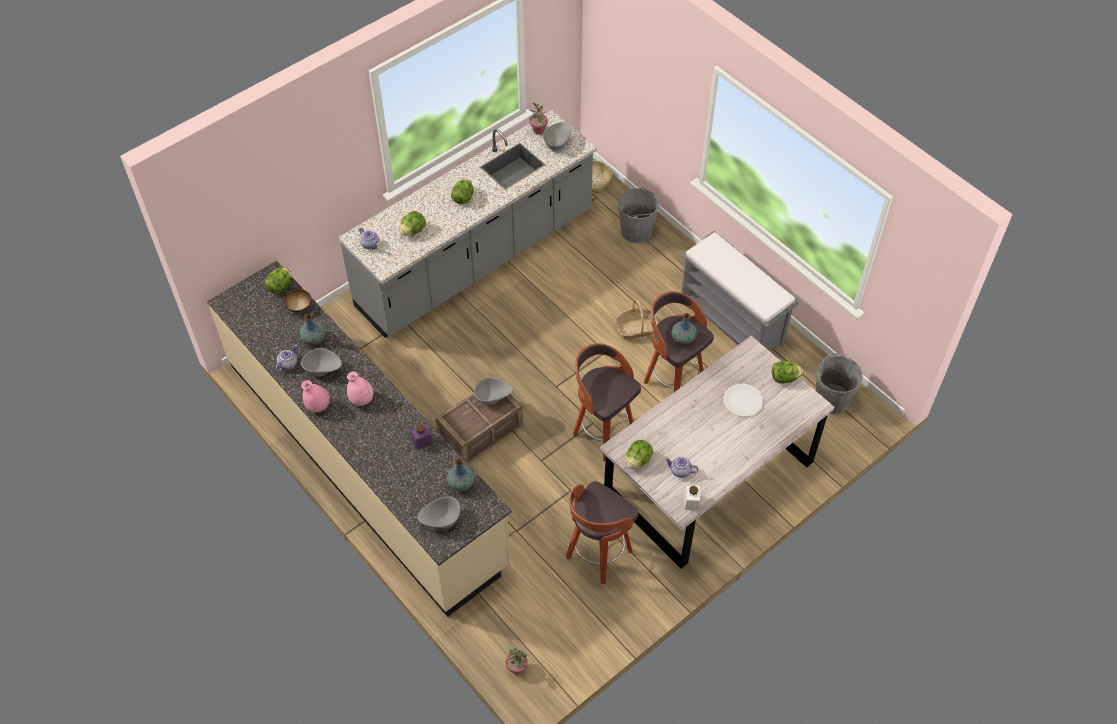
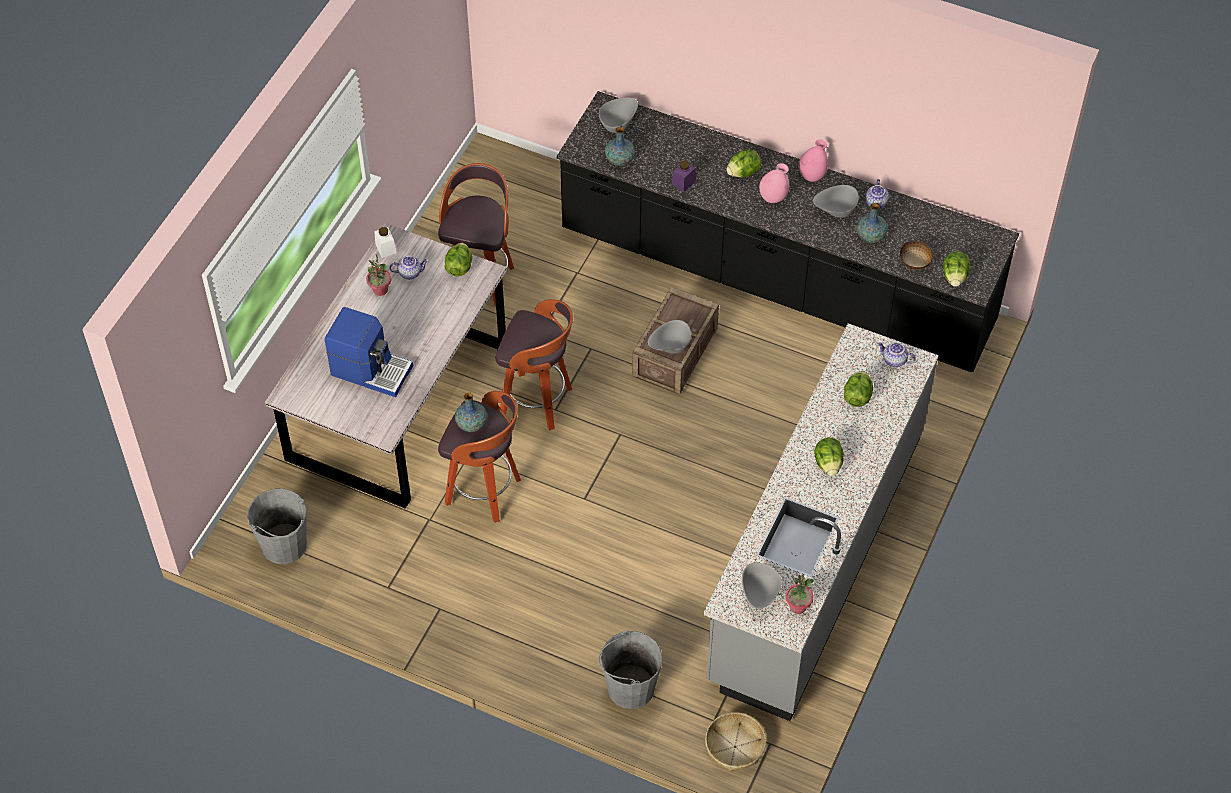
camera: 155 degrees right, 0 degrees up
beige counter [207,260,512,617] -> black counter [557,91,1019,372]
potted plant [506,648,528,674] -> potted plant moved to [366,255,391,296]
basket [615,299,658,340] -> none
grey bench [681,231,799,351] -> none
white plate [723,384,763,417] -> coffee machine [325,307,413,397]
lettuce [772,361,803,384] -> lettuce moved to [726,149,761,178]

